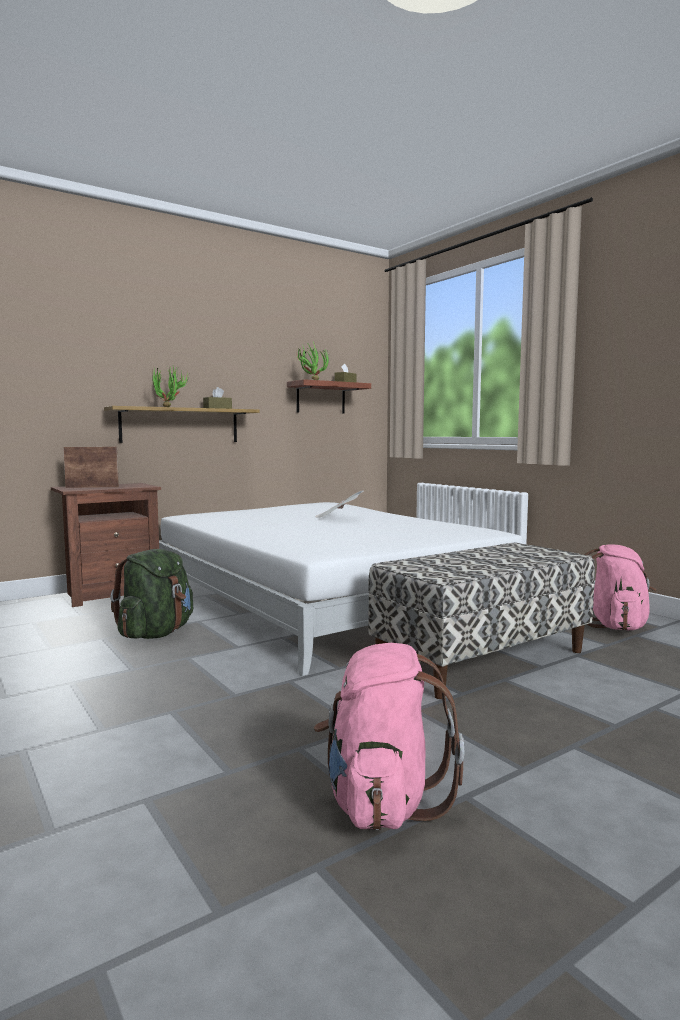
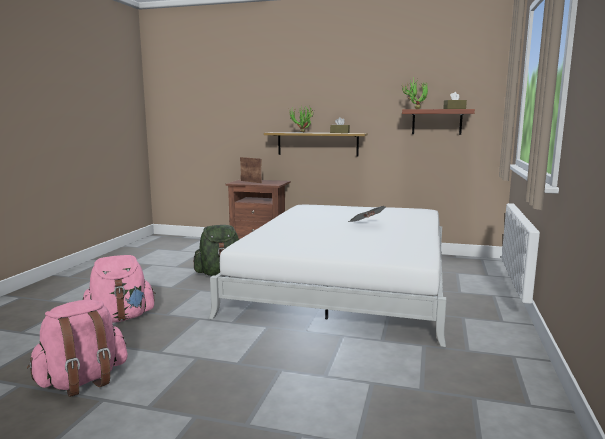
camera: 50 degrees right, 5 degrees up
bench [368,542,595,699] -> none
pink backpack [585,544,657,630] -> pink backpack moved to [83,255,156,323]

